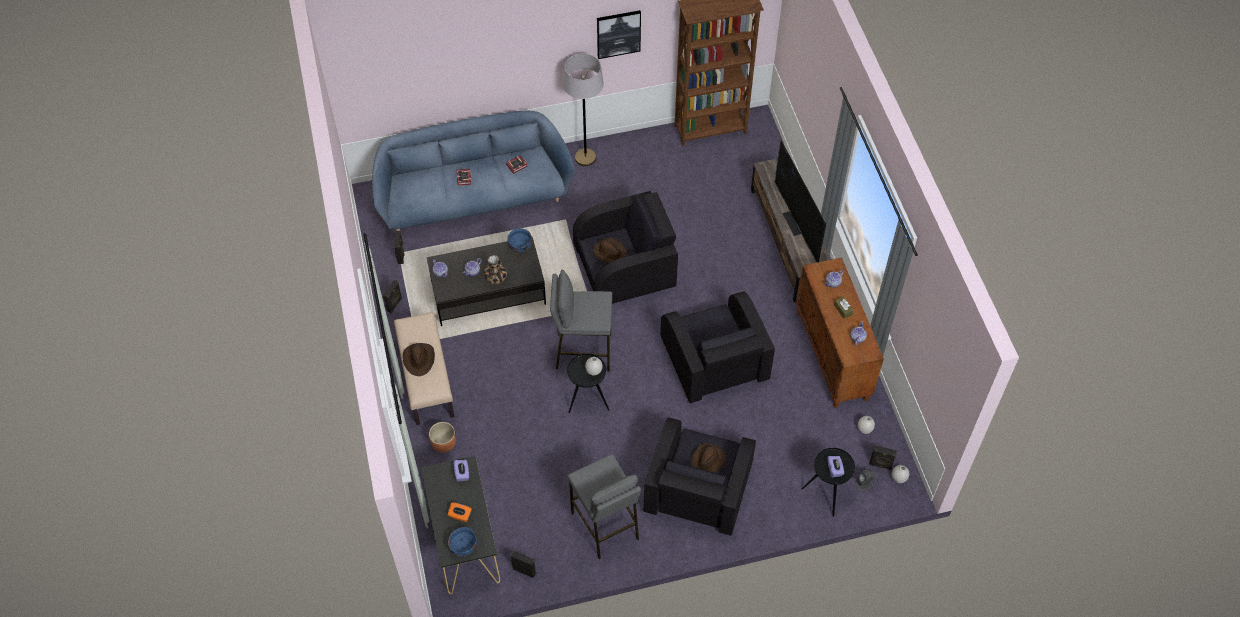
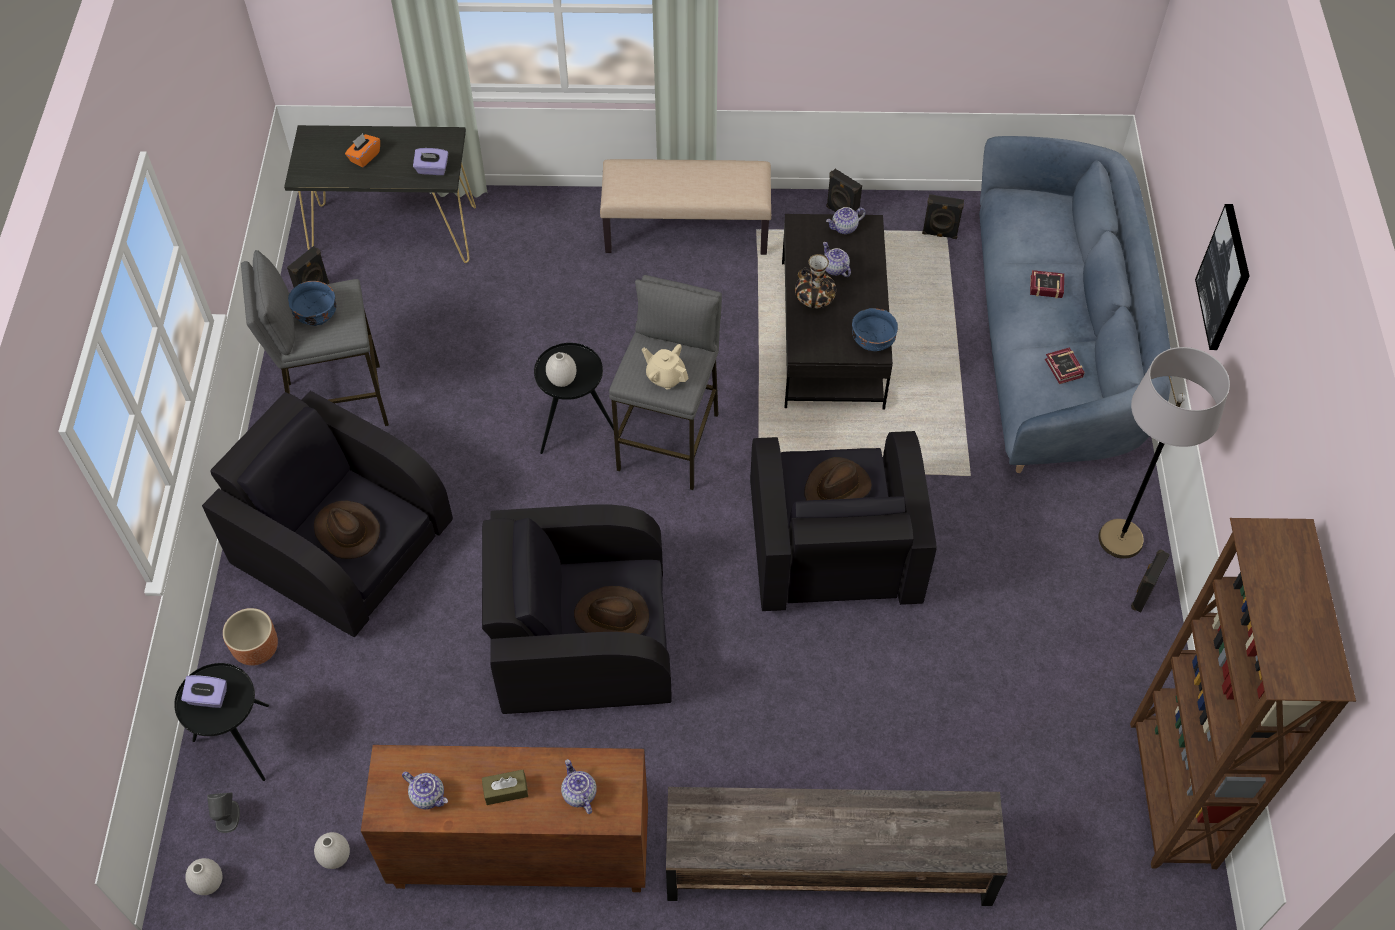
camera: 105 degrees right, 0 degrees up
brown hat [403,343,435,376] -> brown hat moved to [574,586,649,635]
brown planter [429,422,456,452] -> brown planter moved to [223,608,278,666]
blue bowl [448,527,477,556] -> blue bowl moved to [288,281,336,326]
picture [597,10,641,59] -> picture moved to [1195,204,1250,350]
television [774,140,826,263] -> none
black speaker [869,445,897,470] -> black speaker moved to [1131,549,1170,612]
none -> beige teapot [642,344,689,390]

